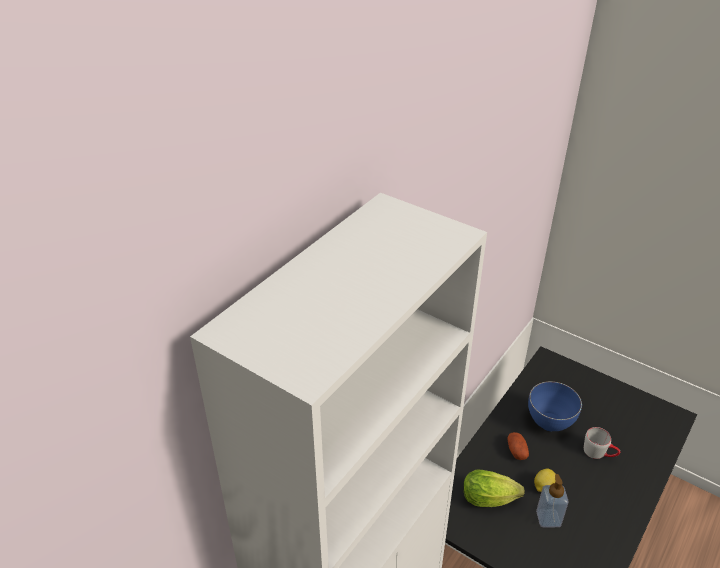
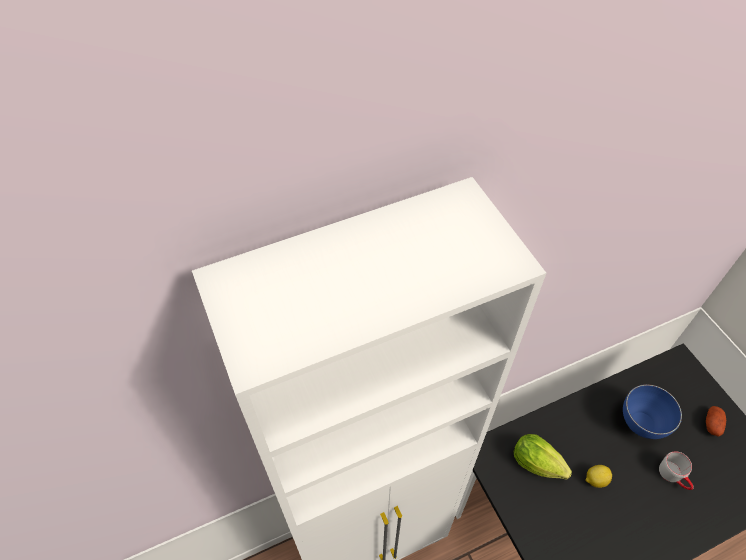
camera: 30 degrees right, 15 degrees up
potato [507,432,529,460] -> potato moved to [706,406,726,437]
soap dispenser [536,474,569,528] -> none

